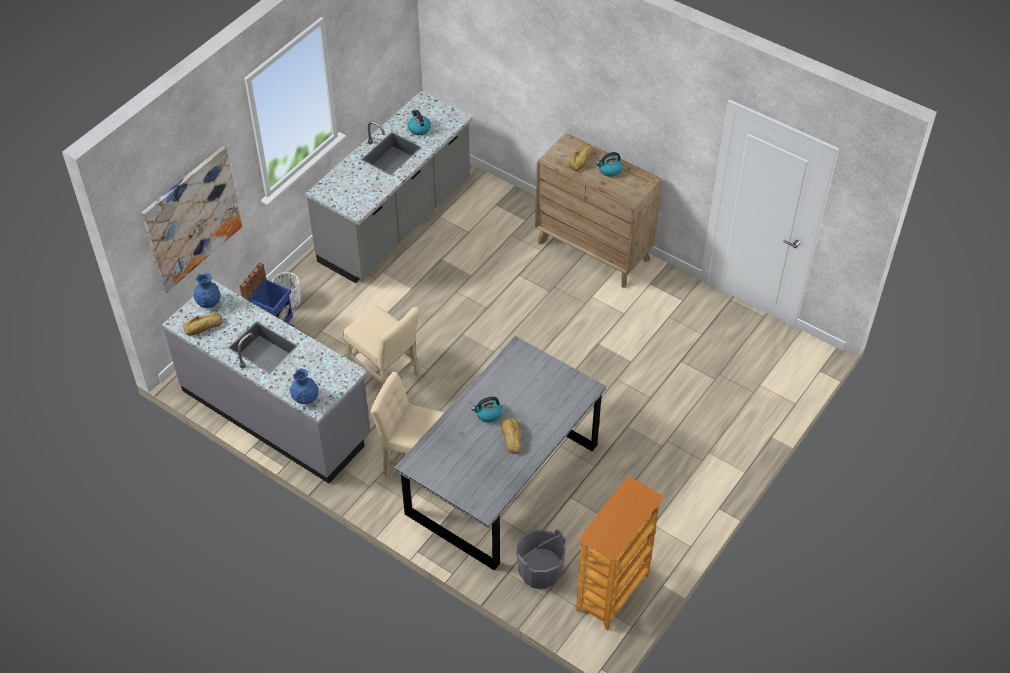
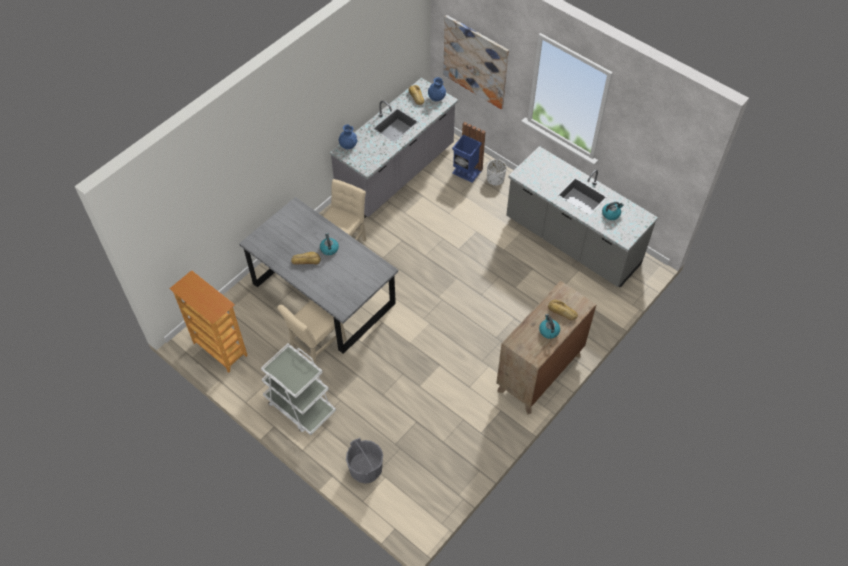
camera: 95 degrees right, 5 degrees up
beige chair [343,305,420,385] -> beige chair moved to [277,300,347,367]
grey bucket [516,529,566,589] -> grey bucket moved to [346,438,383,484]
none -> white cart [261,343,336,435]

